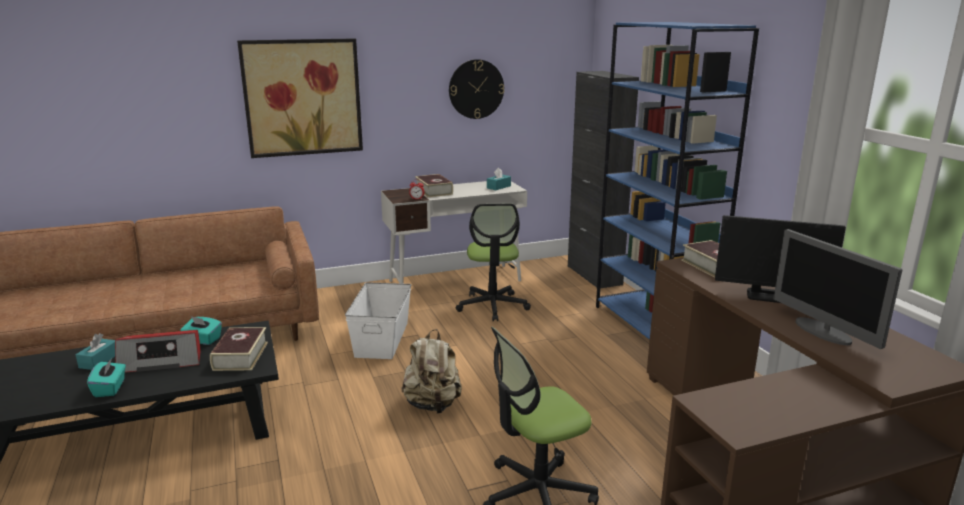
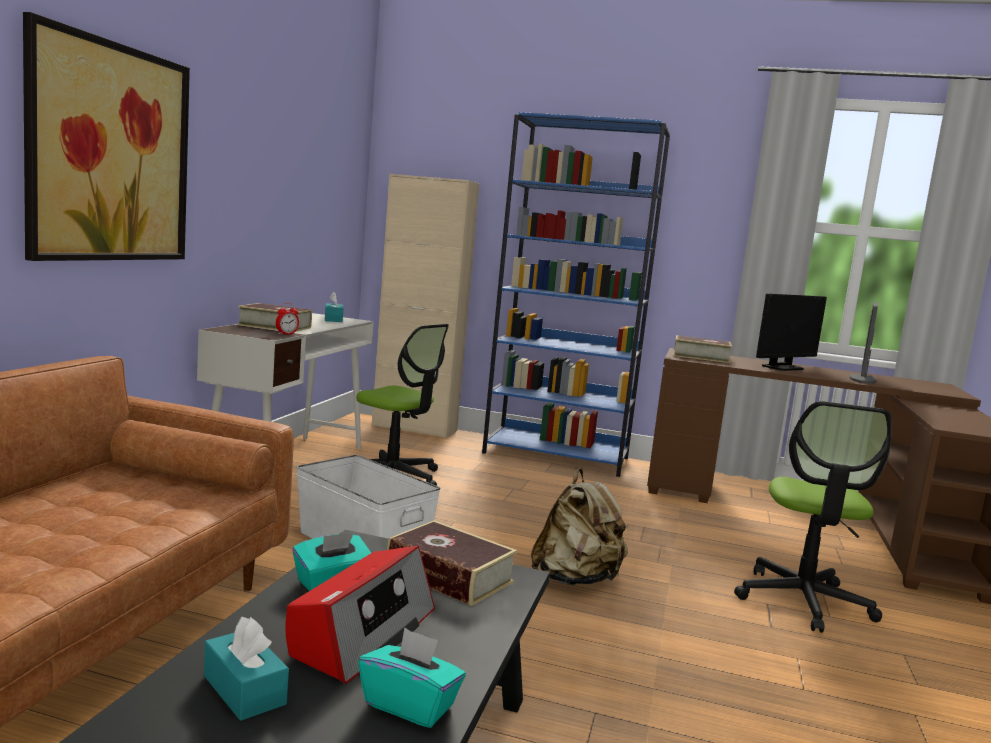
camera: 55 degrees left, 10 degrees down
wall clock [449,59,504,119] -> none
black cabinet [568,71,639,289] -> beige cabinet [372,174,480,439]
monitor [773,229,902,349] -> monitor turned 105 degrees clockwise [850,302,878,384]

